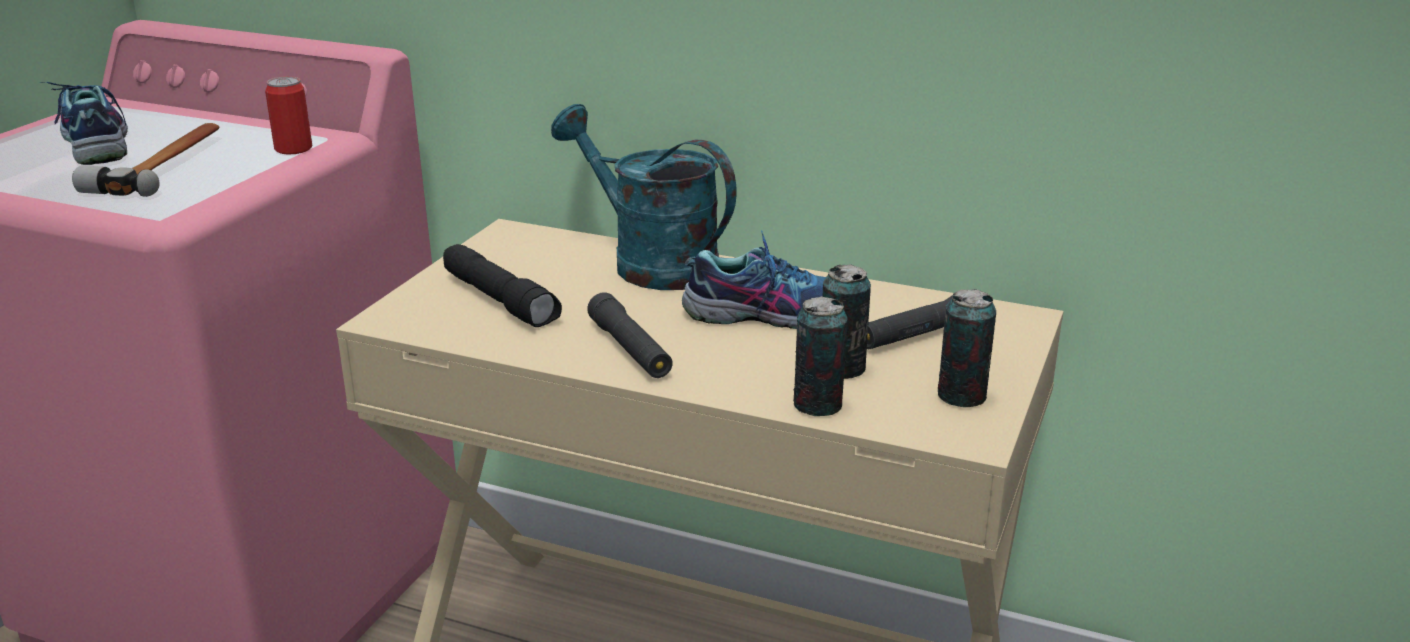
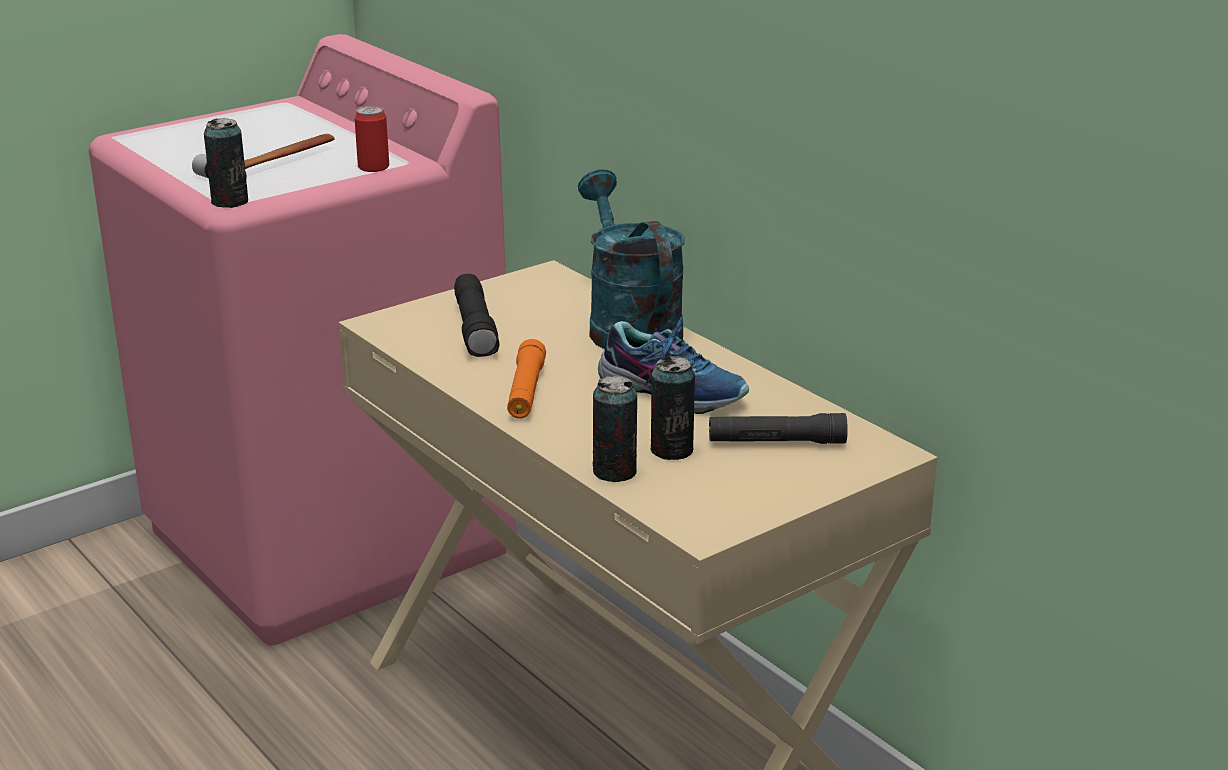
camera: 30 degrees right, 0 degrees up
shoe [41,82,128,165] -> none
black flashlight [587,292,673,378] -> orange flashlight [507,339,546,419]
can [938,289,996,407] -> can moved to [204,118,248,208]

